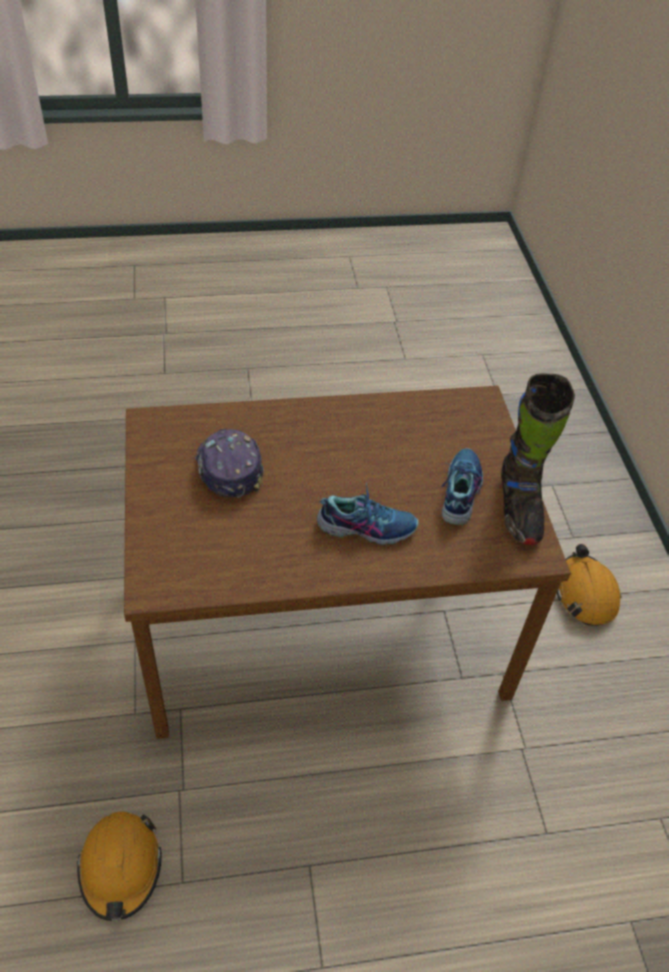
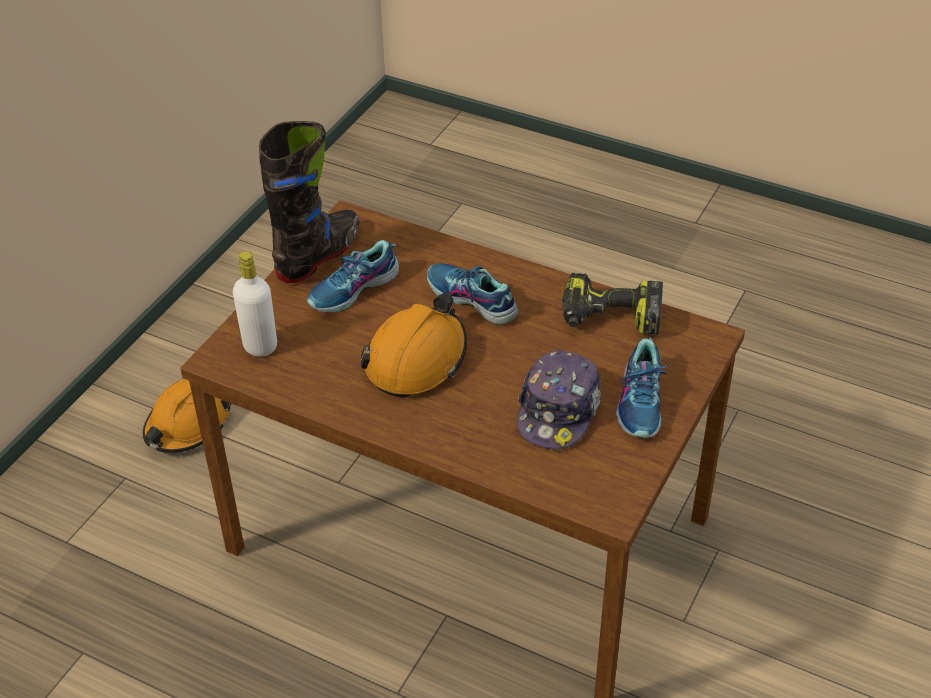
camera: 140 degrees left, 5 degrees down
orange hard hat [77,811,162,921] -> orange hard hat moved to [361,293,467,398]
none -> white bottle [233,251,277,357]
none -> power drill [562,273,663,335]
none -> shoe [616,338,672,438]

